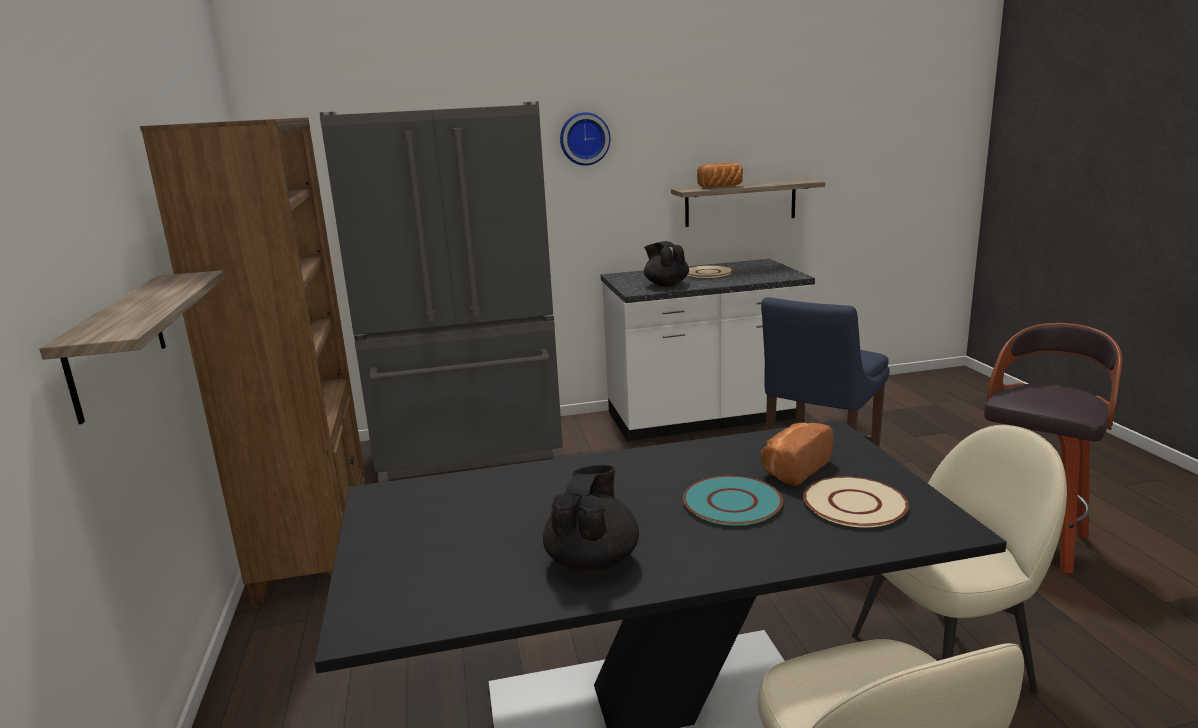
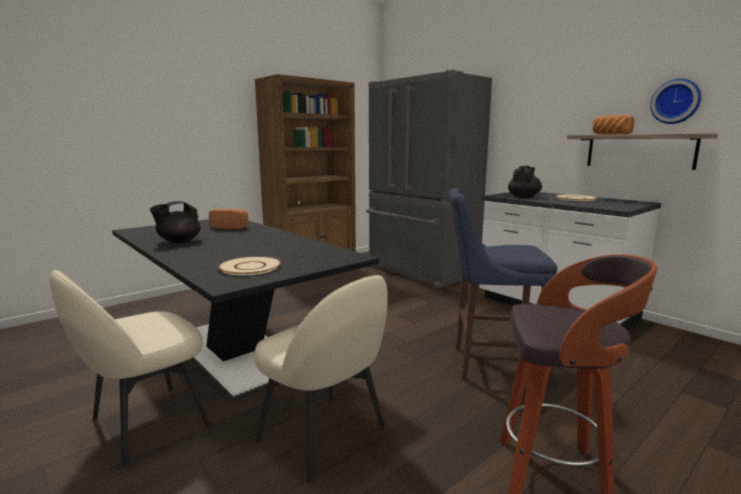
camera: 60 degrees right, 5 degrees down
shelf [39,270,225,424] -> none
black teapot [543,465,639,572] -> black teapot turned 150 degrees clockwise [150,201,201,243]
wall clock [560,112,610,166] -> wall clock moved to [650,79,701,124]
turquoise plate [683,476,783,526] -> none
bread [761,423,833,486] -> bread moved to [209,209,249,229]

